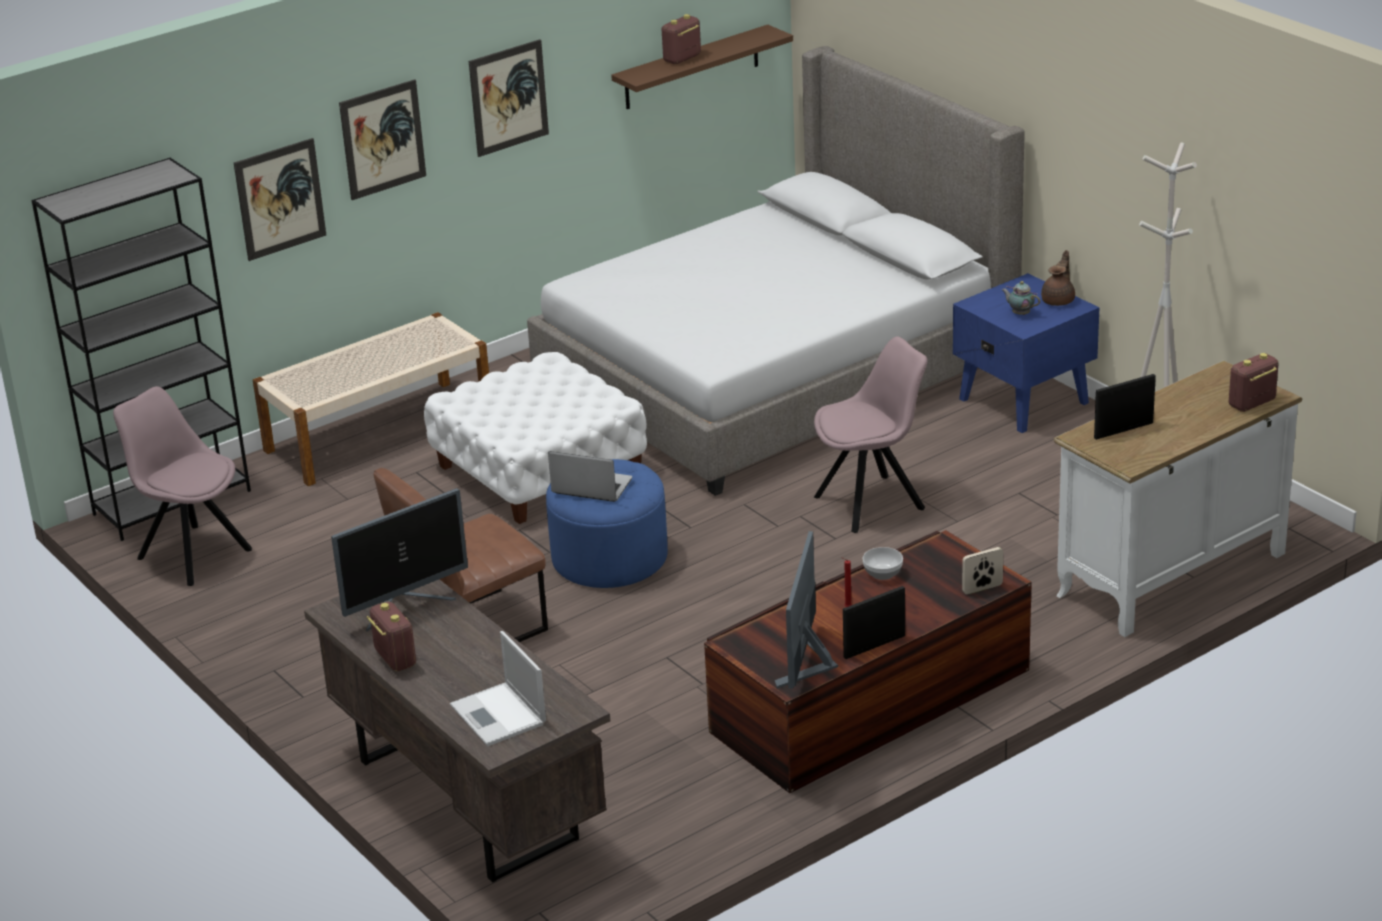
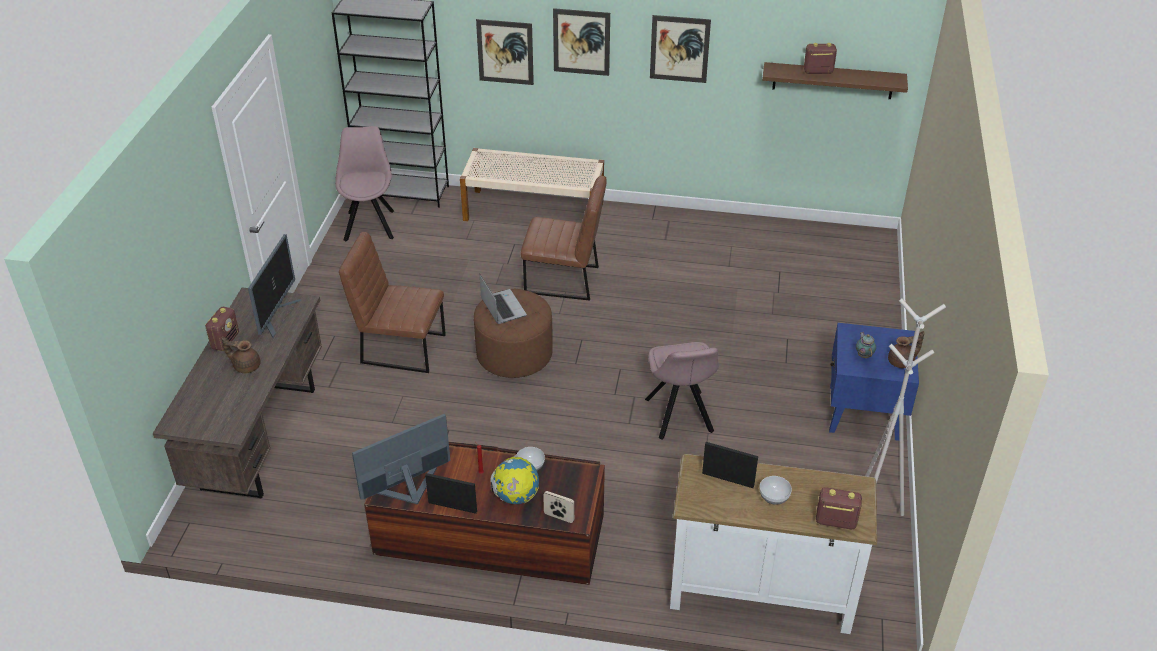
camera: 45 degrees right, 10 degrees up
monitor [331,488,468,632] -> monitor turned 90 degrees counterclockwise [248,234,301,338]
white ottoman [424,352,647,524] -> brown chair [521,176,607,301]
laptop [450,631,546,746] -> none
bed [527,46,1025,496] -> none
blue ottoman [546,459,668,588] -> brown ottoman [474,289,553,378]
pink chair [814,337,928,533] -> pink chair turned 60 degrees clockwise [645,342,719,439]
none -> brown teapot [221,336,261,373]
none -> globe [491,456,539,504]
none -> bowl [760,476,792,505]

